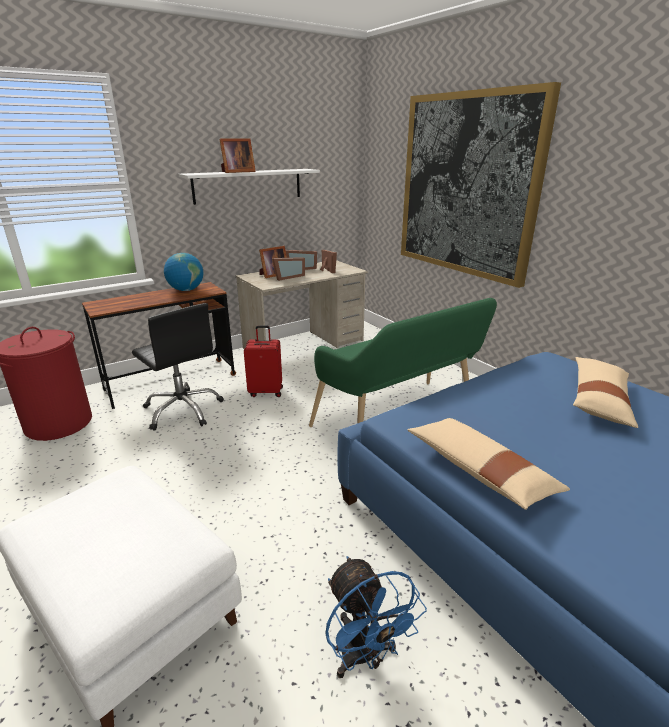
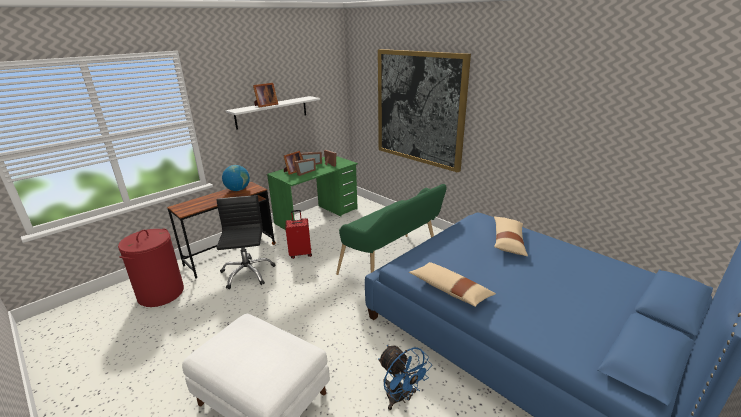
camera: 10 degrees left, 0 degrees up
black office chair [132,303,224,431] -> black office chair turned 135 degrees counterclockwise [216,195,276,289]
beige desk [236,260,368,349] -> green desk [267,156,358,230]

